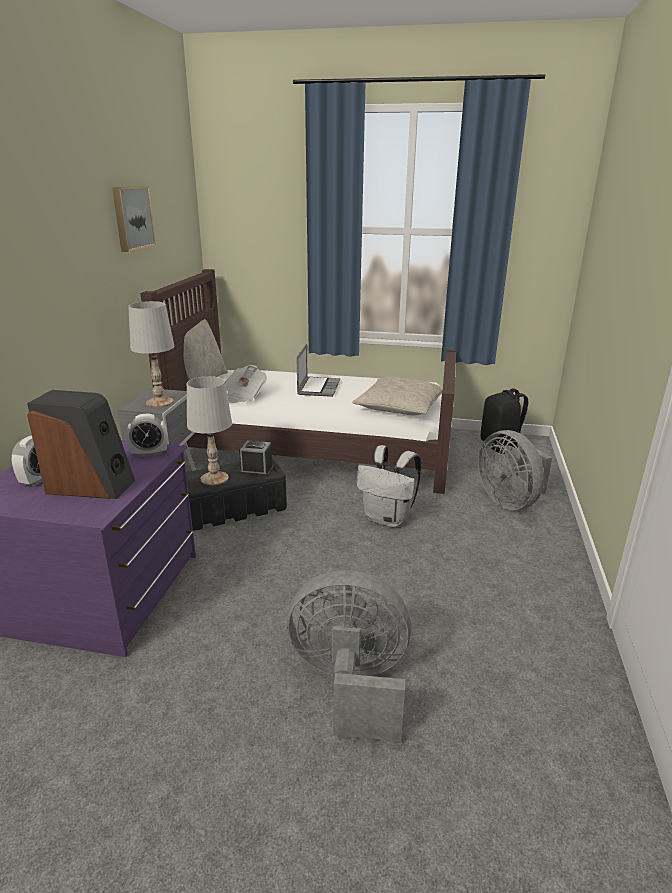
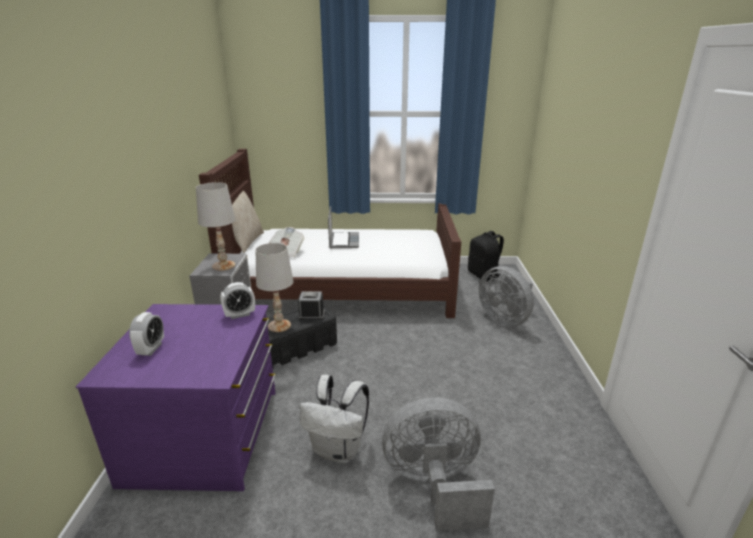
camera: 10 degrees left, 0 degrees up
speaker [27,390,135,499] -> none
picture [112,186,156,252] -> none
beige pillow [352,377,443,415] -> none
white backpack [356,445,421,527] -> white backpack moved to [300,375,369,463]

